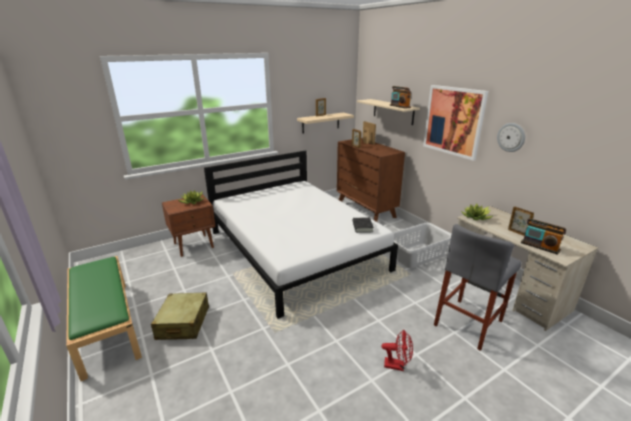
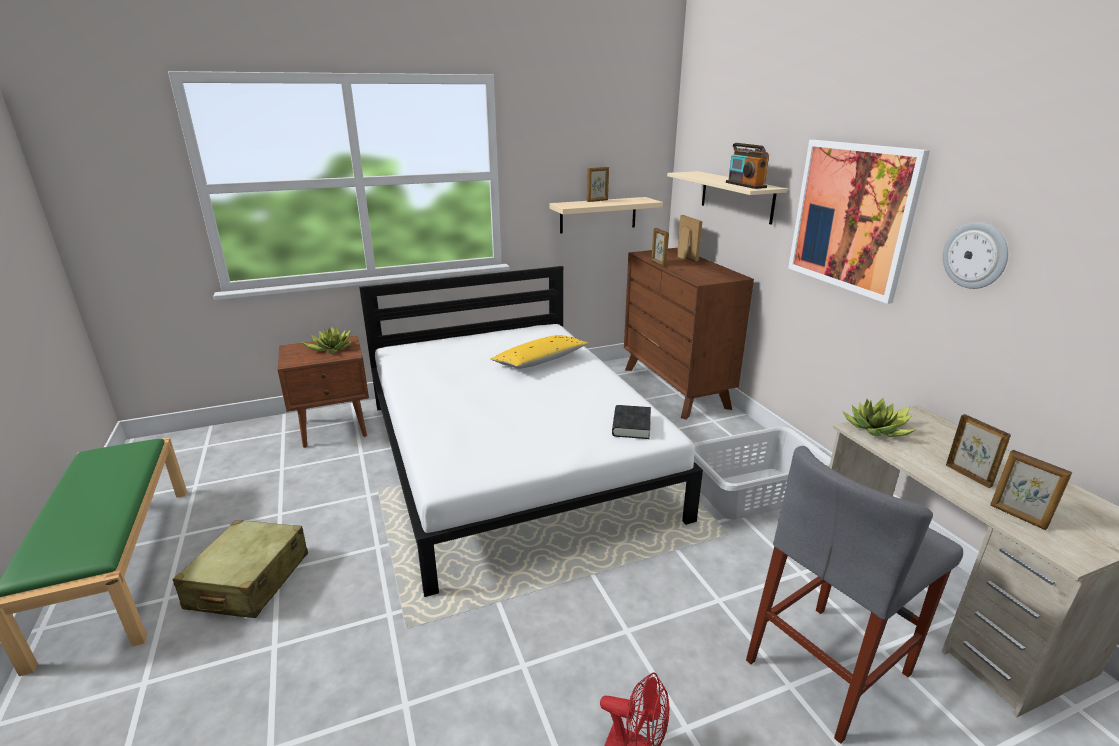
camera: 10 degrees right, 0 degrees up
radio [521,218,566,255] -> picture frame [990,450,1072,530]
none -> yellow pillow [490,335,589,369]

